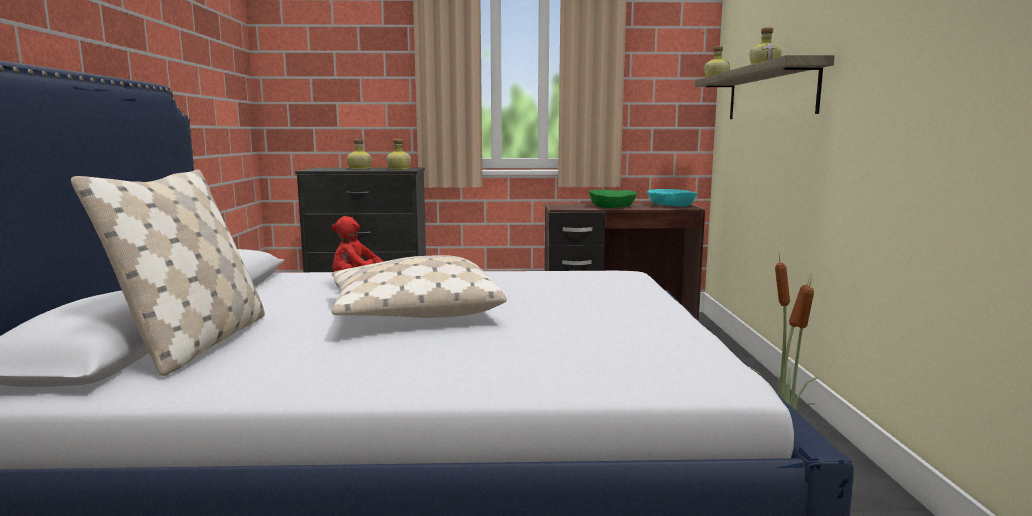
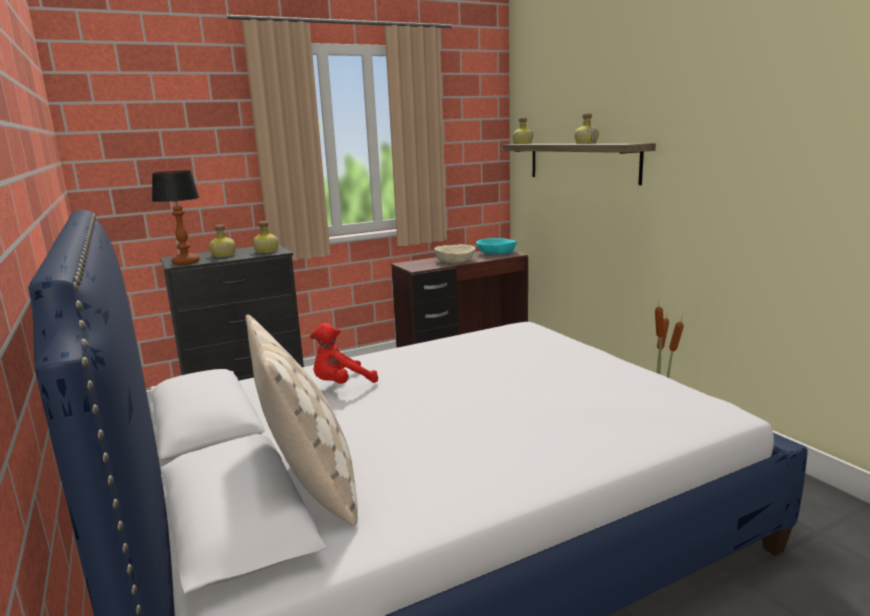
camera: 25 degrees left, 5 degrees up
beige pillow [332,255,507,318] -> none
green bowl [589,190,637,208] -> beige bowl [434,244,476,264]
none -> table lamp [152,171,200,265]

